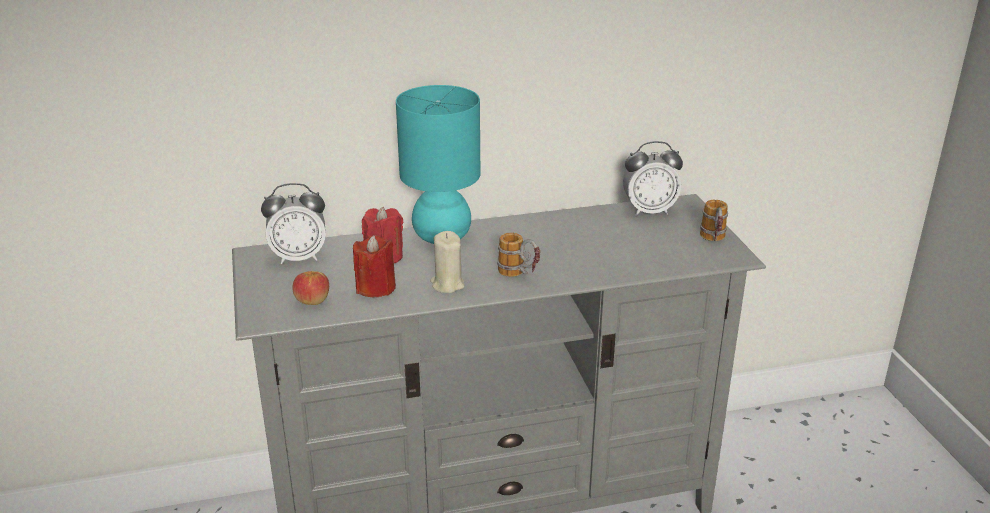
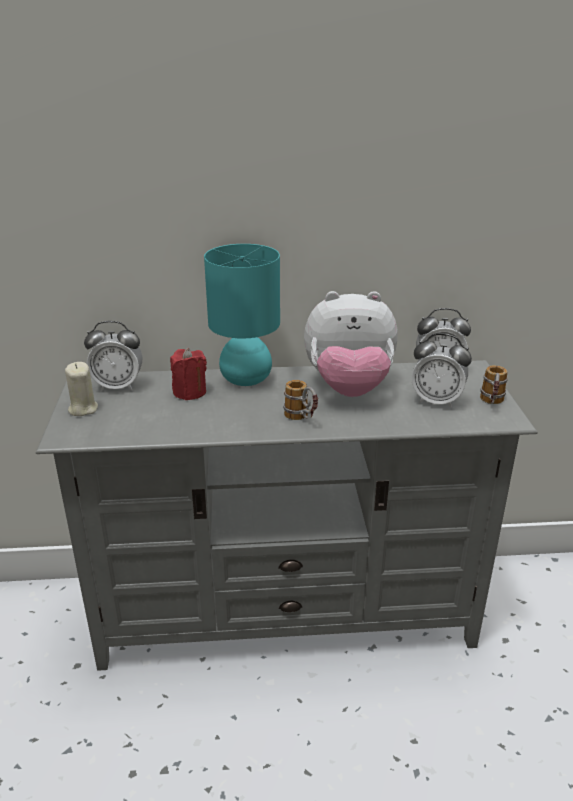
camera: 10 degrees right, 0 degrees up
apple [292,271,329,305] -> none
red candle [353,235,396,297] -> none
beige candle [430,231,465,293] -> beige candle moved to [65,362,98,416]
none -> plush toy [304,291,398,397]
none -> alarm clock [412,333,472,408]

